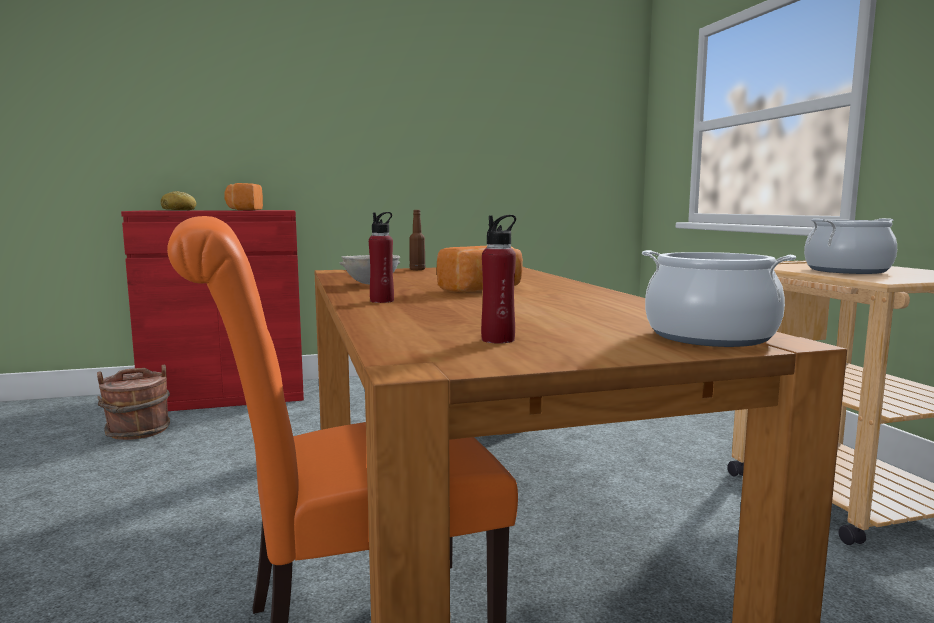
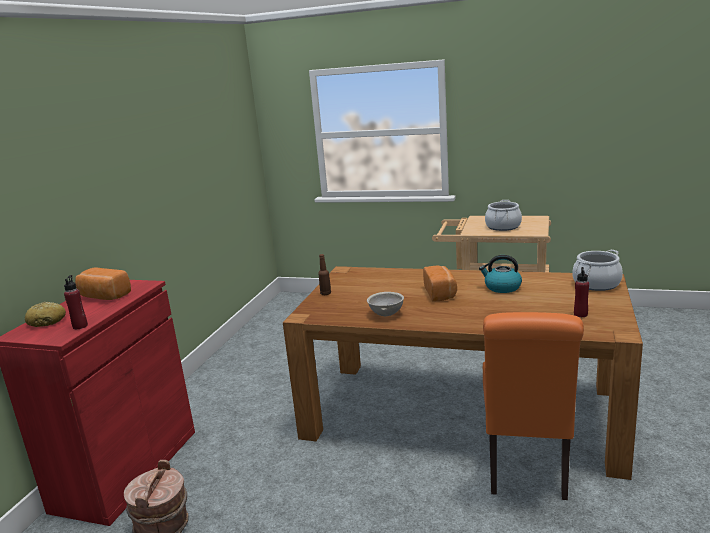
camera: 55 degrees left, 10 degrees up
red bottle [369,212,394,303] -> red bottle moved to [64,275,88,329]
none -> kettle [479,255,522,293]

